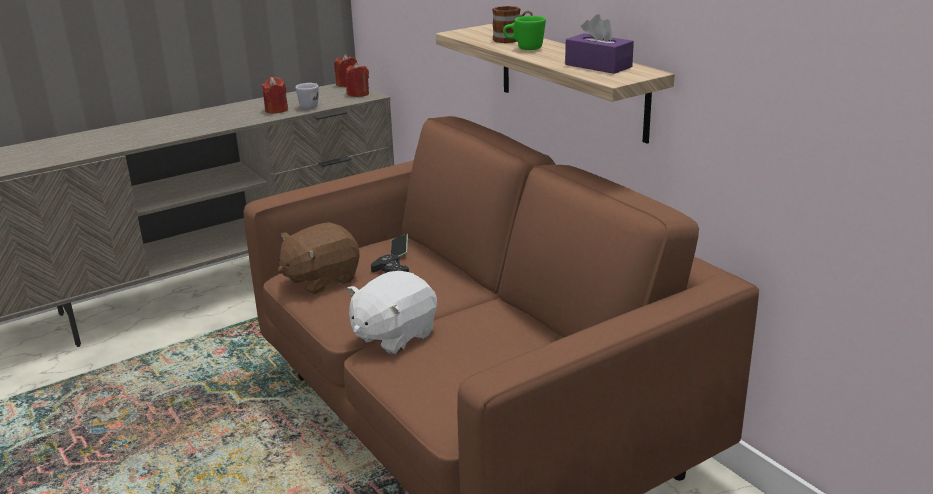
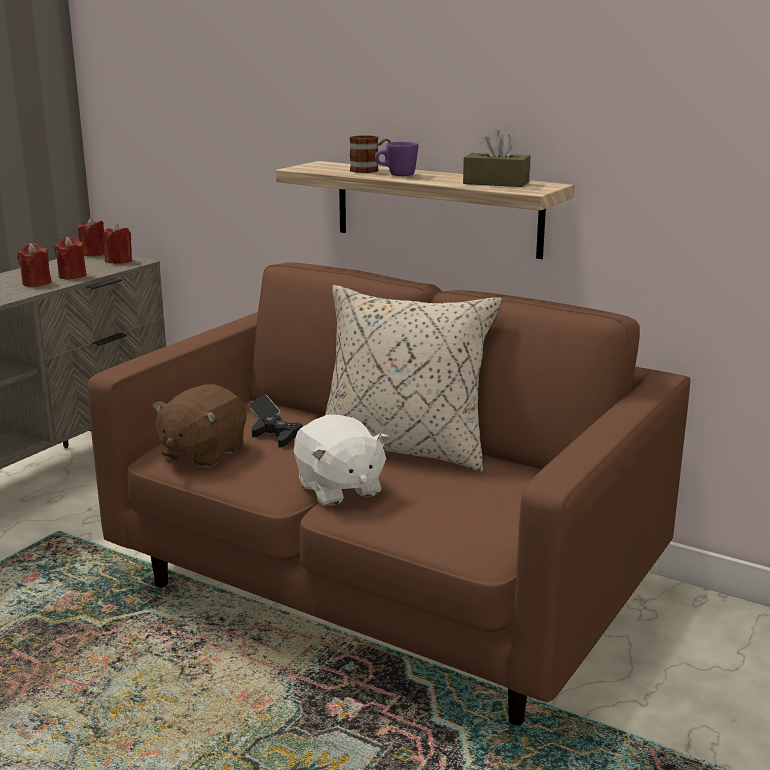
camera: 25 degrees left, 5 degrees down
white mug [295,83,319,109] -> red candle [54,237,87,279]
white plush toy [347,271,437,354] -> white plush toy turned 45 degrees counterclockwise [294,415,389,506]
green mug [503,16,546,50] -> purple mug [375,142,419,176]
purple tissue box [565,14,634,74] -> brown tissue box [463,130,530,187]
none -> beige pillow [325,285,502,472]

